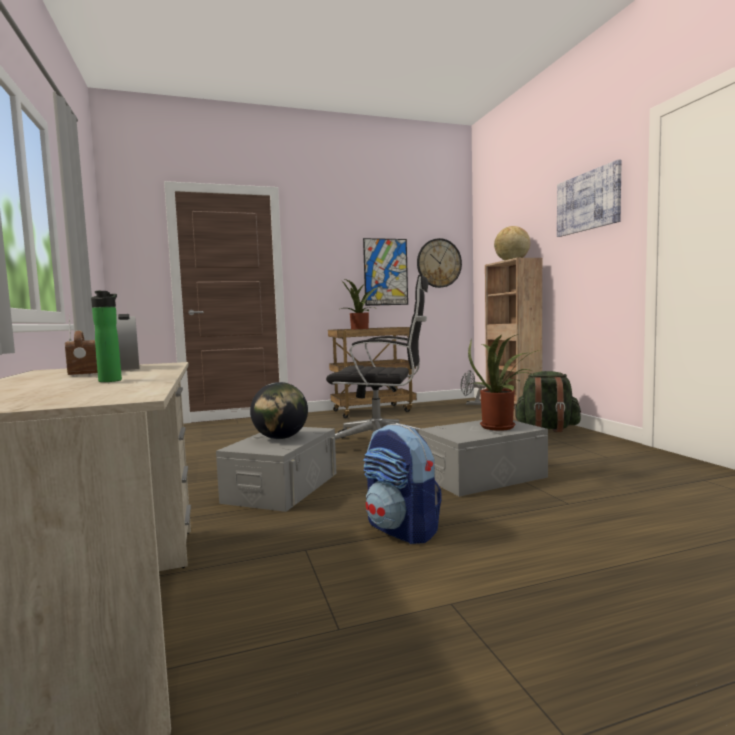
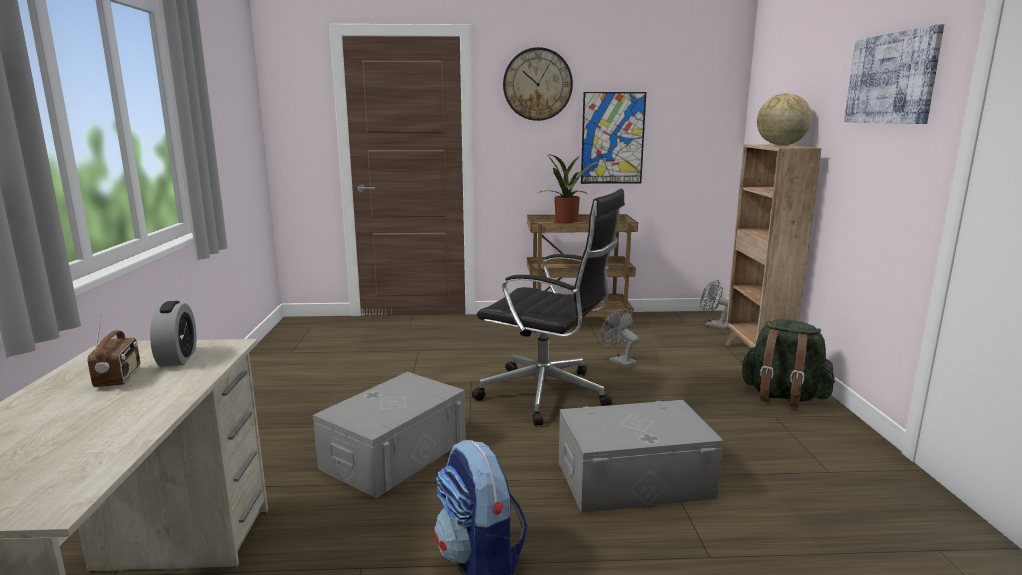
camera: 15 degrees right, 10 degrees up
bottle [91,291,122,382] -> none
globe [250,382,308,439] -> none
wall clock [417,238,462,288] -> wall clock moved to [503,47,573,121]
potted plant [468,334,539,431] -> none
none -> grey fan [601,309,639,368]

